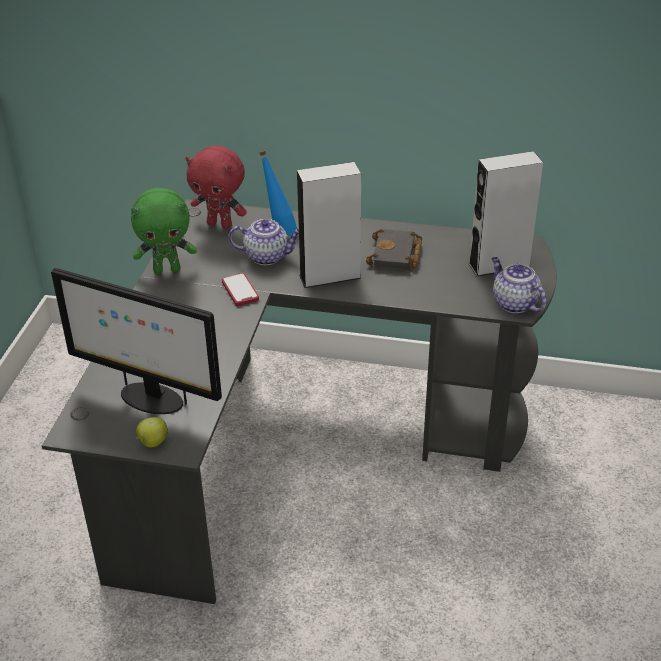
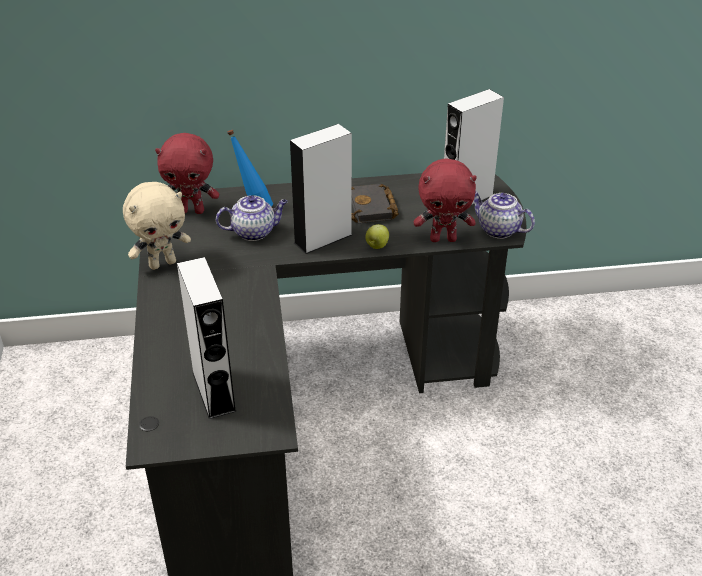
camera: 20 degrees left, 0 degrees up
monitor [51,268,222,414] -> grey speaker [177,257,237,419]
green plush toy [131,188,197,274] -> beige plush toy [123,182,191,270]
apple [136,417,168,447] -> apple moved to [365,224,389,249]
phone [222,273,259,306] -> none
none -> red plush toy [414,158,477,242]

